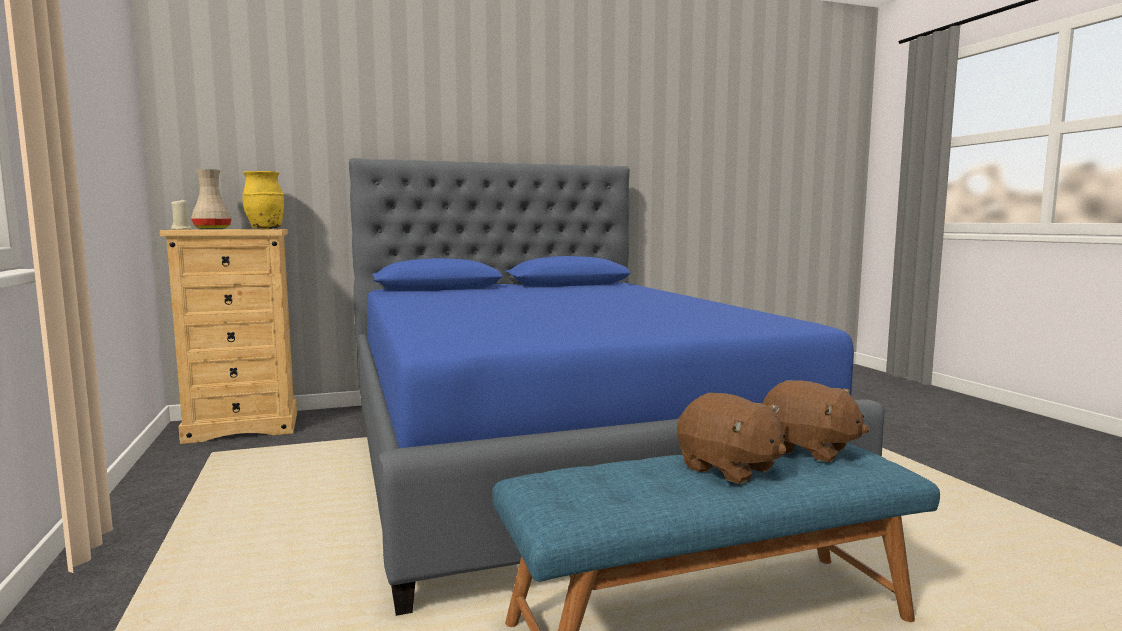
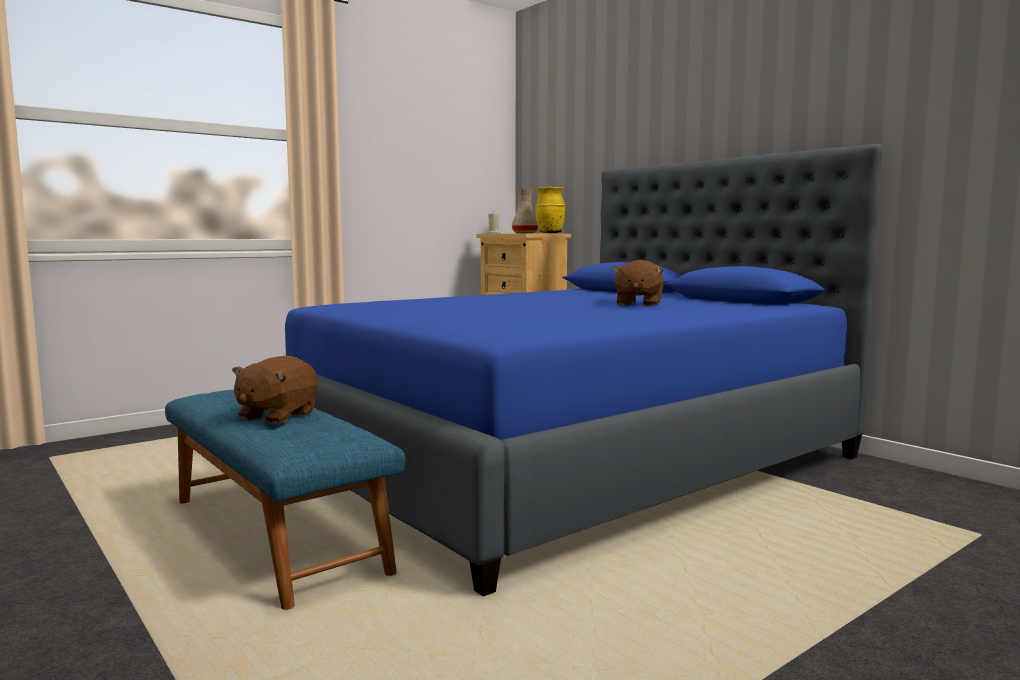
camera: 70 degrees right, 0 degrees up
brown plush toy [763,380,869,462] -> brown plush toy moved to [612,260,664,306]

